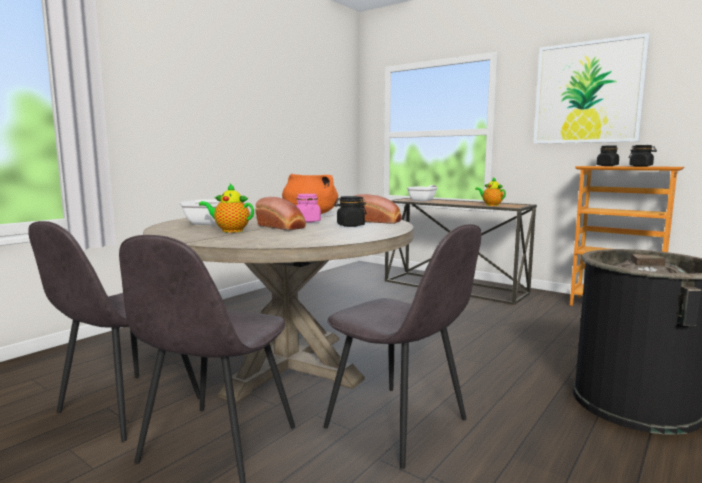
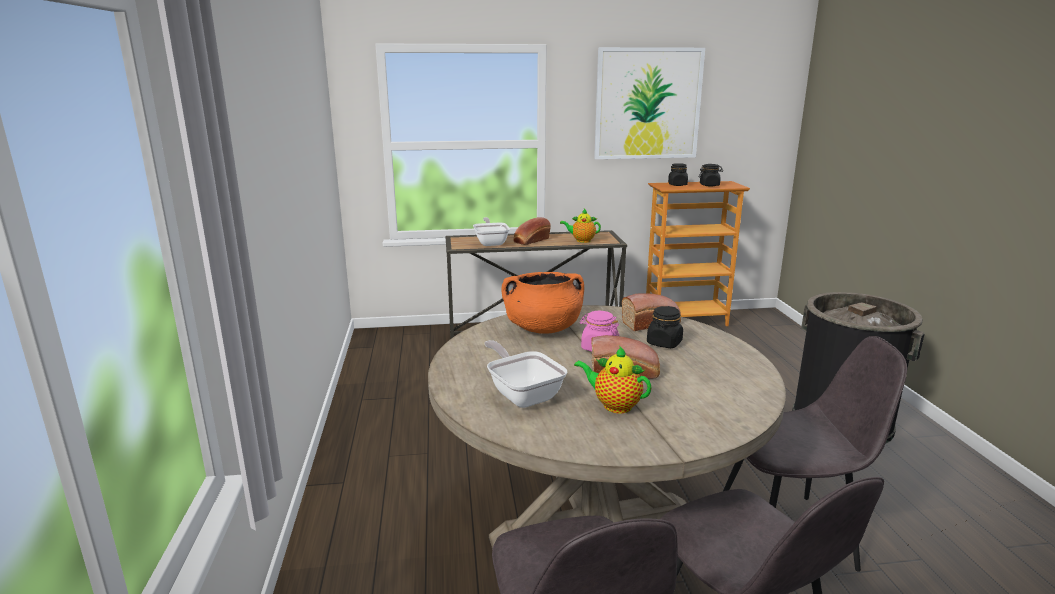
camera: 45 degrees left, 10 degrees up
teapot [199,183,254,233] -> teapot turned 60 degrees clockwise [574,347,652,413]
none -> bread [513,217,551,245]

